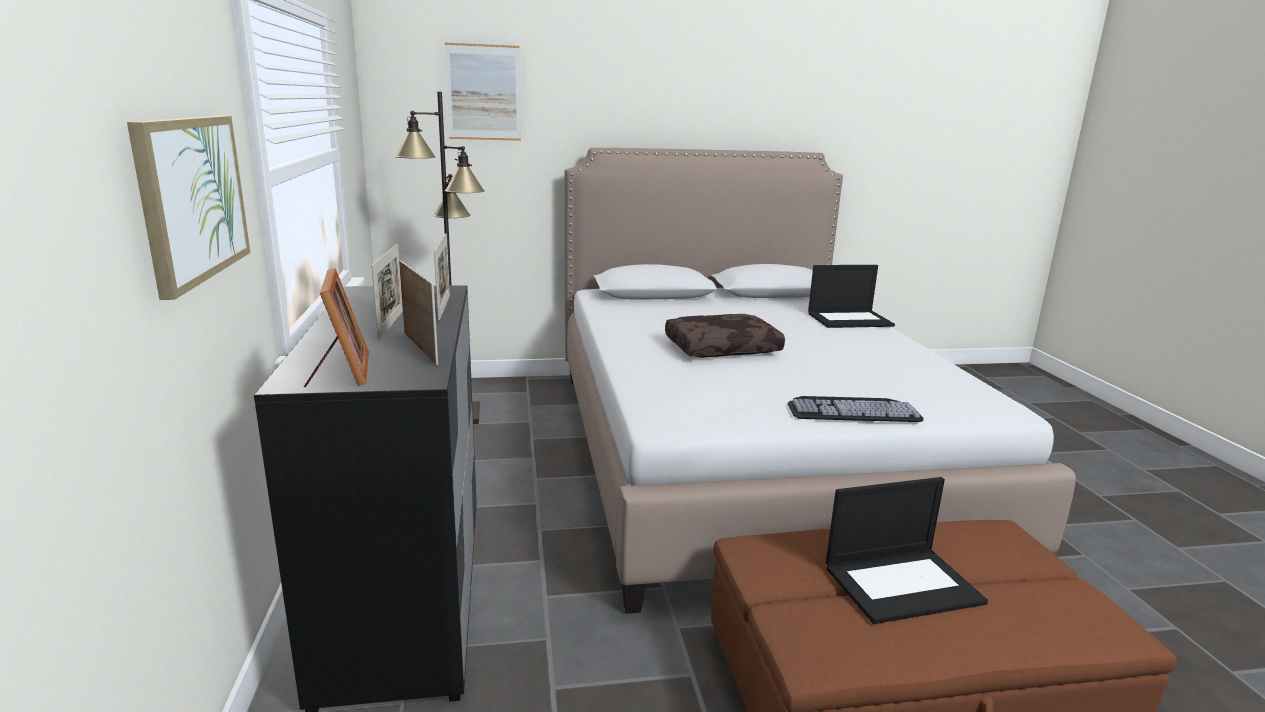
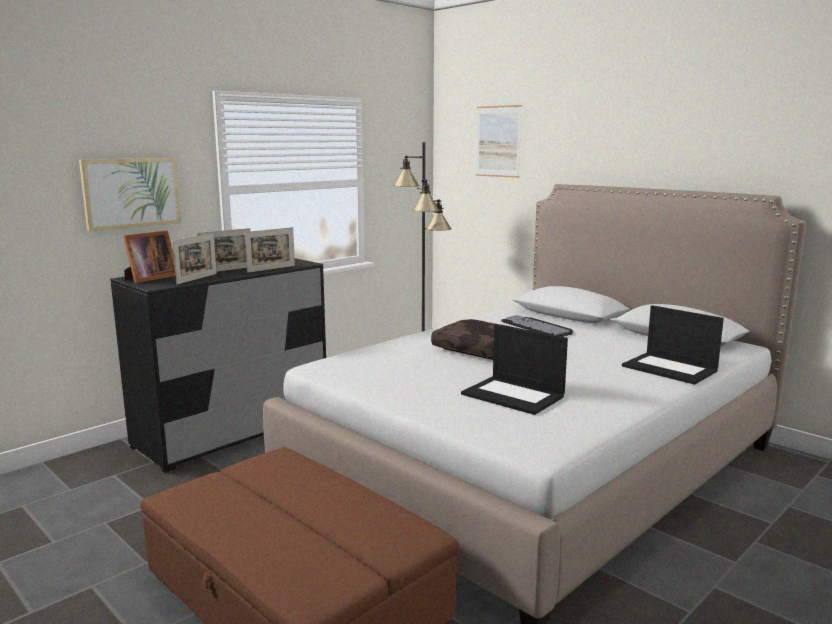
camera: 55 degrees right, 5 degrees down
keyboard [788,396,924,422] -> keyboard moved to [501,315,573,337]
laptop [826,477,988,624] -> laptop moved to [461,324,568,415]

